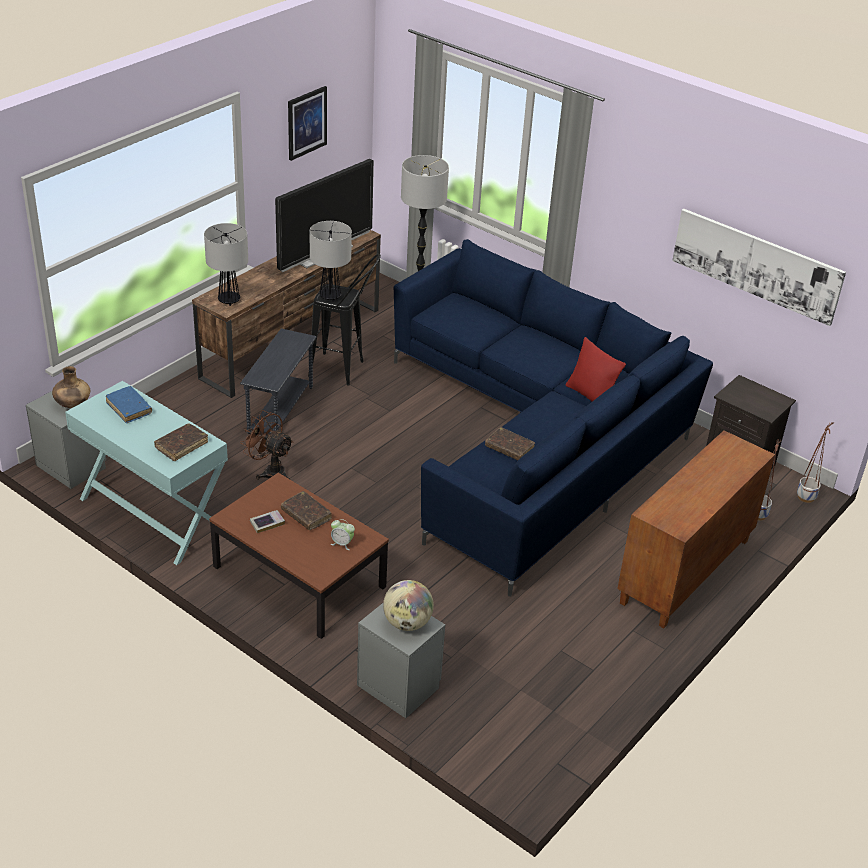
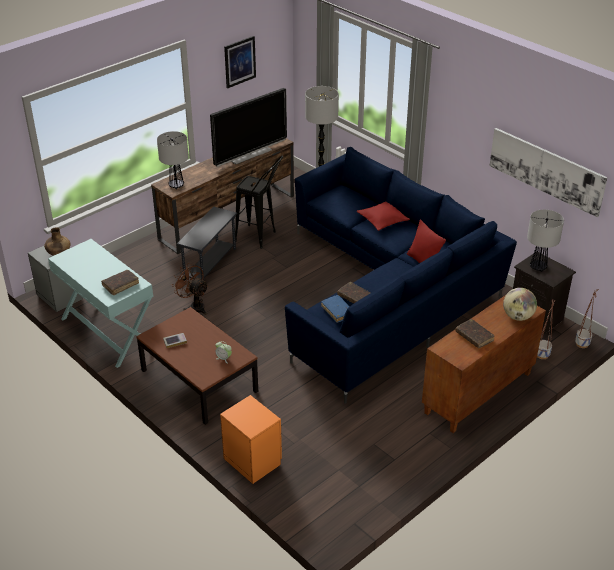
camera: 10 degrees right, 0 degrees up
blue book [106,386,152,423] -> blue book moved to [321,295,349,323]
brown book [281,491,332,530] -> brown book moved to [455,319,494,348]
table lamp [310,221,352,302] -> table lamp moved to [527,209,564,272]
grey nightstand [357,603,445,718] -> orange nightstand [220,395,282,484]
globe [383,580,434,631] -> globe moved to [503,288,537,321]
none -> red pillow [356,201,410,231]

